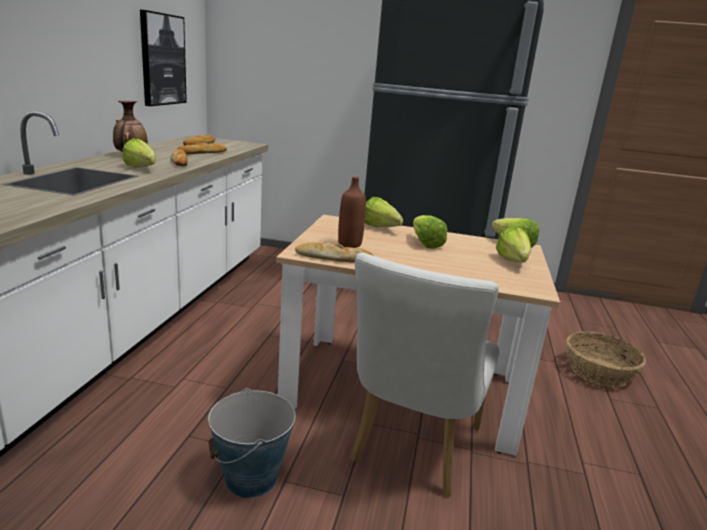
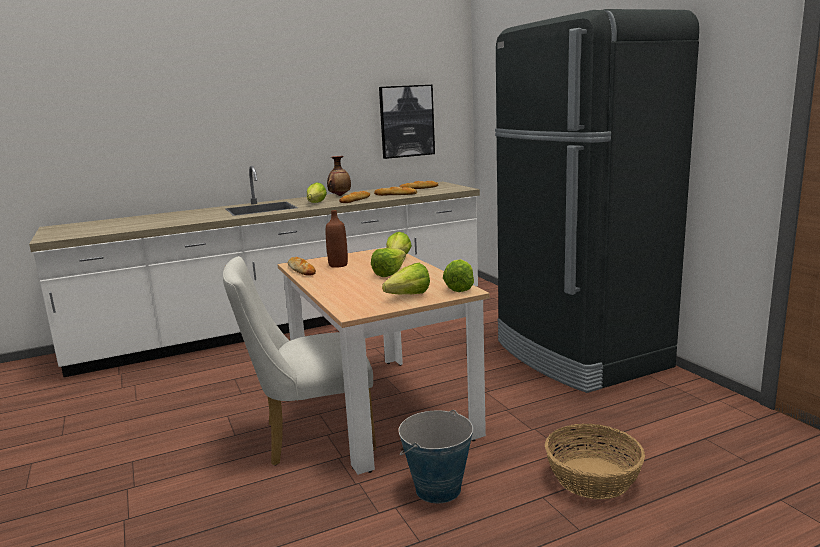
camera: 55 degrees right, 5 degrees down
bucket [208,388,295,498] -> bucket moved to [399,410,473,503]

